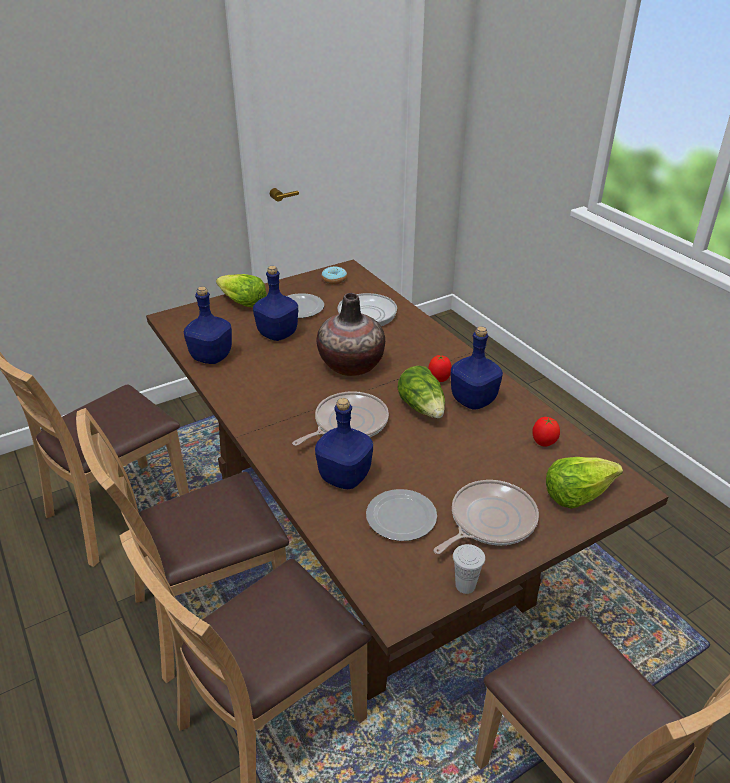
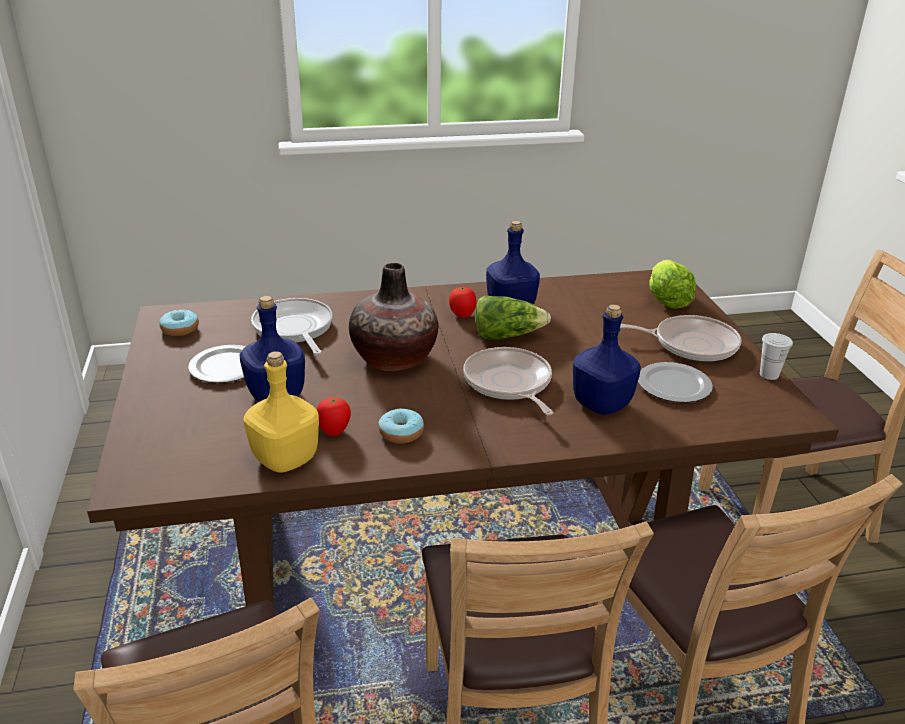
camera: 70 degrees left, 5 degrees down
blue bottle [184,286,232,364] -> yellow bottle [243,351,319,473]
lettuce [216,274,267,307] -> none
frying pan [433,480,539,554] -> frying pan turned 120 degrees clockwise [620,315,742,362]
tomato [532,417,560,447] -> tomato moved to [317,397,351,436]
none -> donut [378,408,424,444]

